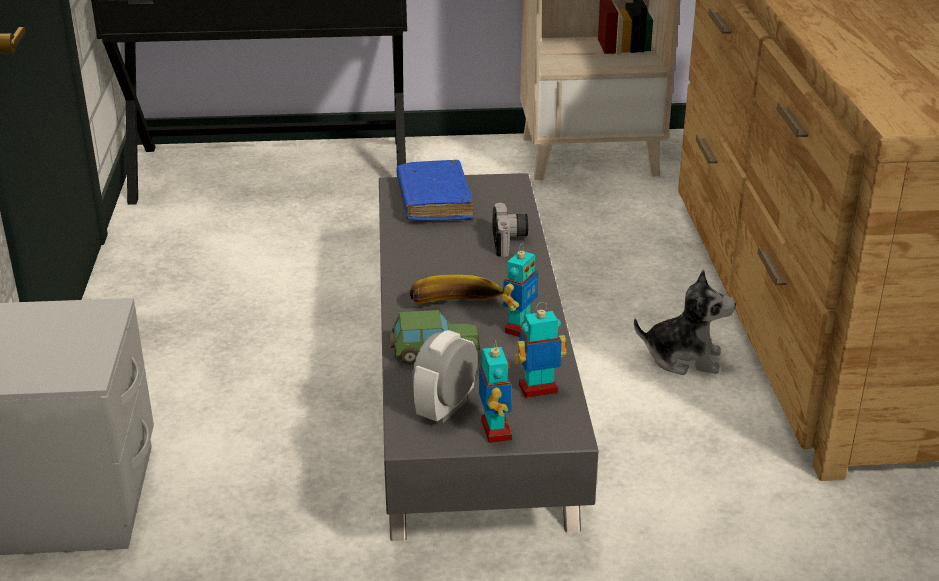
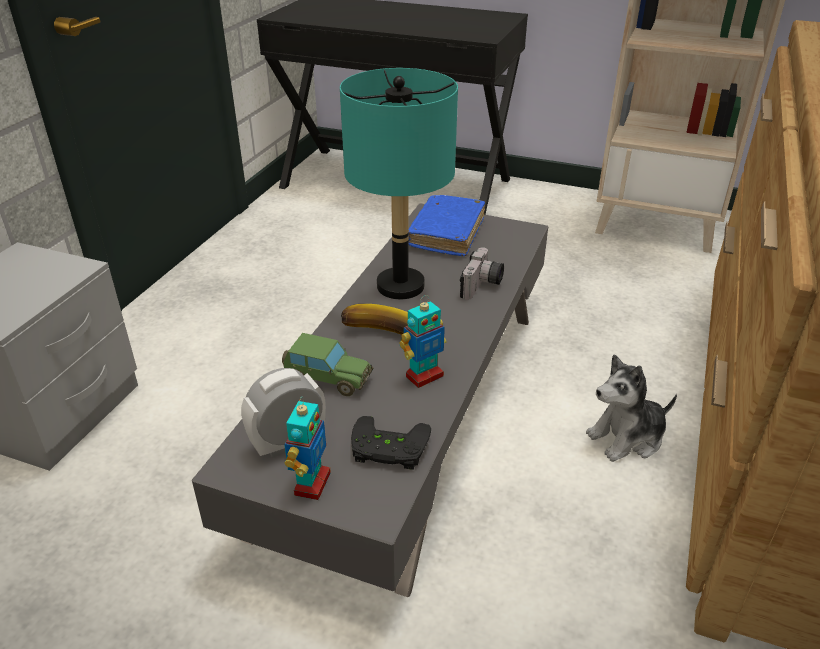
camera: 25 degrees right, 5 degrees up
toy robot [515,302,567,398] -> black game controller [351,416,431,470]
plush toy [634,269,736,375] -> plush toy turned 120 degrees clockwise [586,354,677,462]
none -> turquoise table lamp [340,68,458,299]

